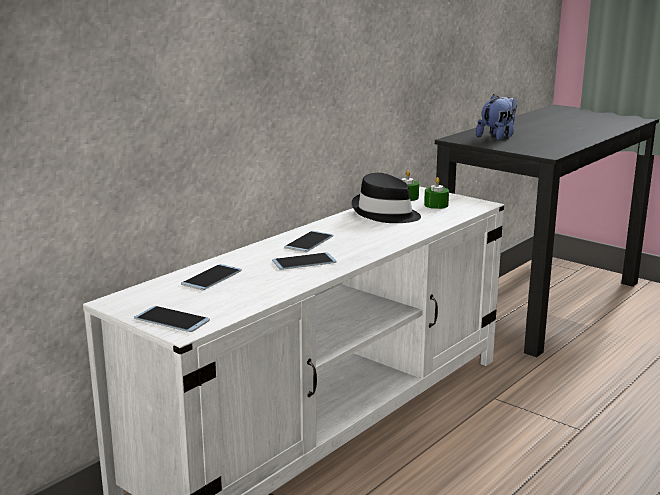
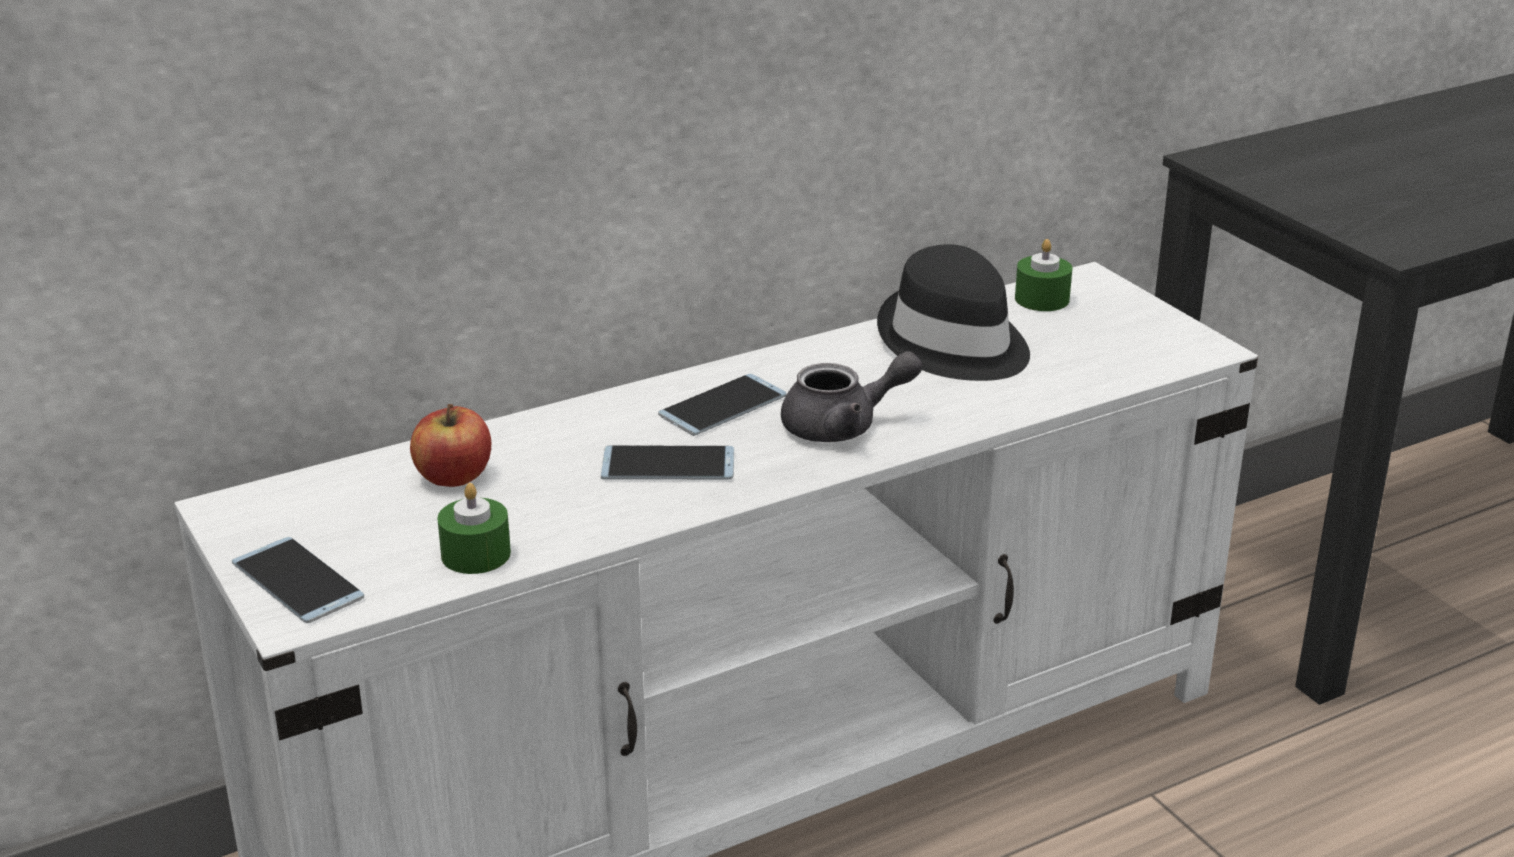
camera: 20 degrees right, 10 degrees up
phone [181,264,242,290] -> apple [410,404,491,487]
green candle [424,177,449,209] -> green candle moved to [437,483,511,574]
plush toy [476,94,517,140] -> none
none -> grey teapot [781,351,922,442]

